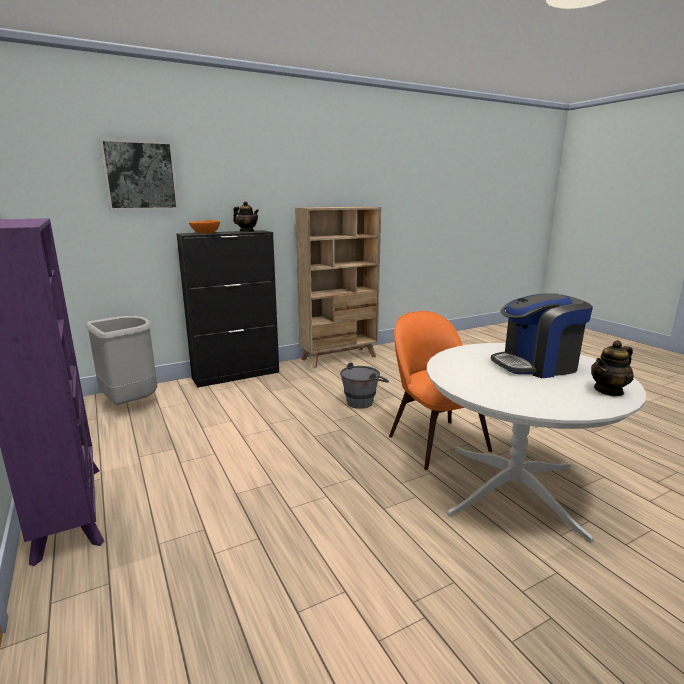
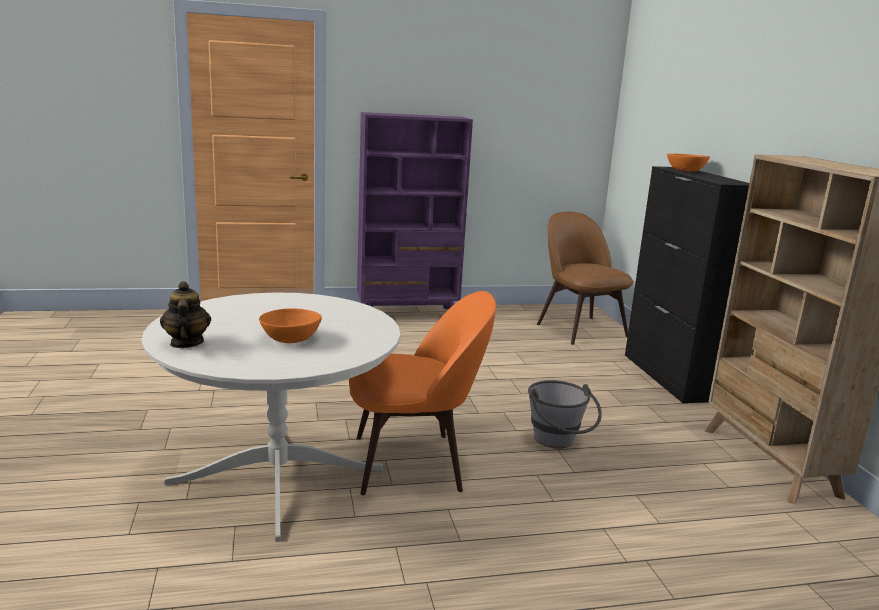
camera: 105 degrees right, 0 degrees up
grey trash can [86,316,157,405] -> brown chair [537,212,634,345]
picture [99,138,179,210] -> none
teapot [233,201,259,232] -> none
coffee machine [491,293,593,378] -> orange bowl [259,308,322,343]

